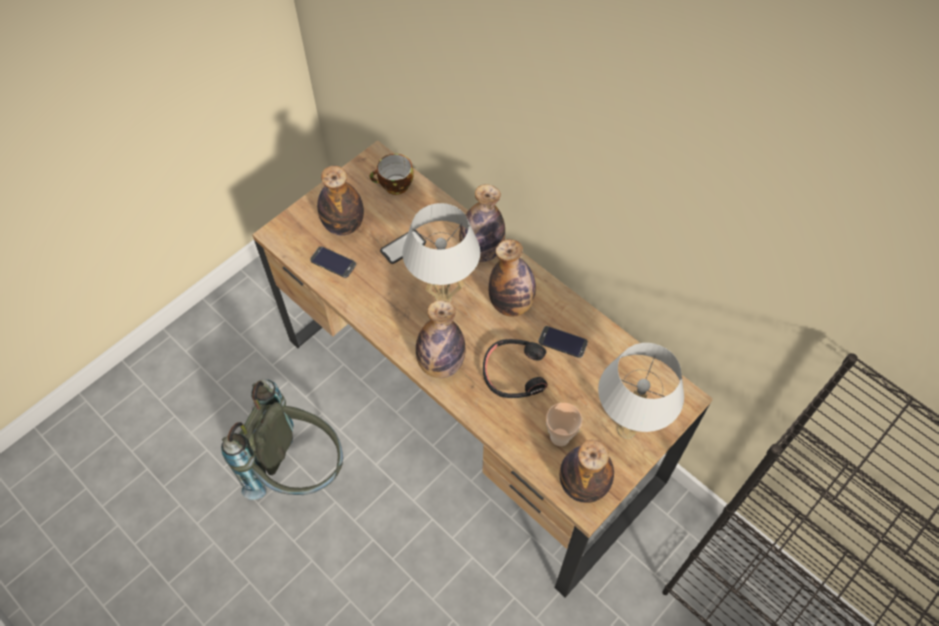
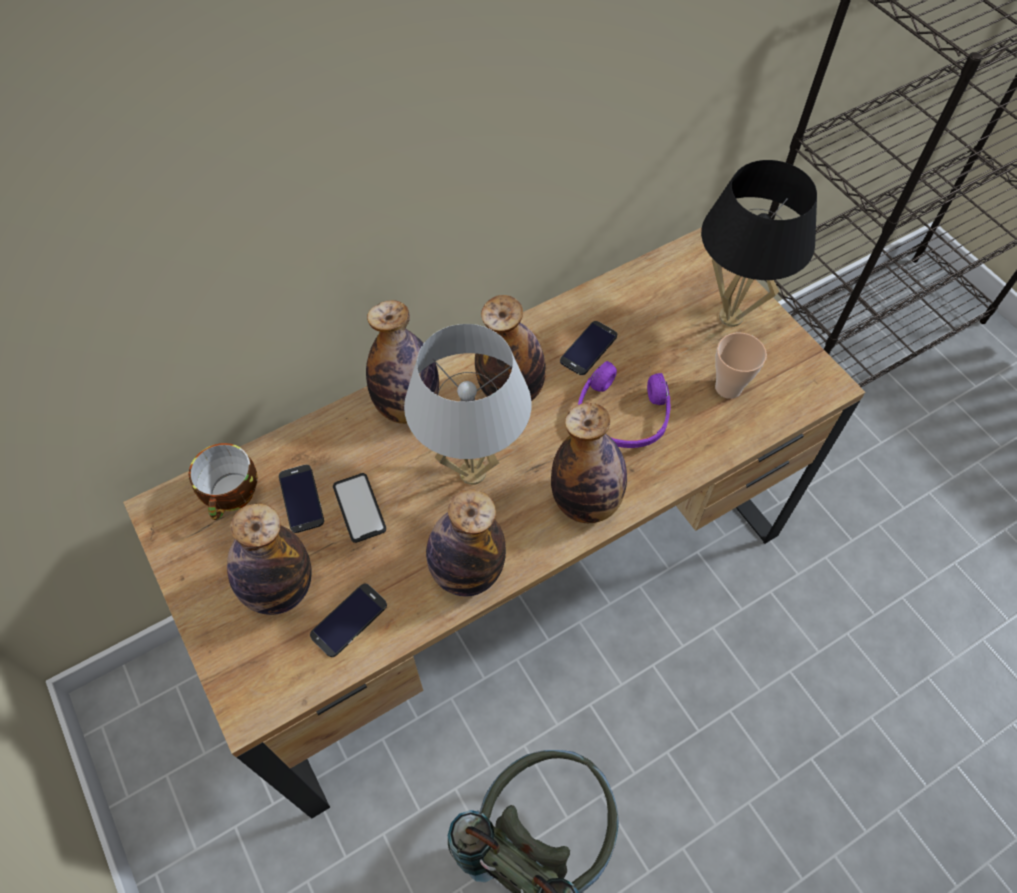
camera: 75 degrees left, 0 degrees up
black headphones [483,339,548,398] -> purple headphones [578,361,670,448]
bottle [560,440,614,503] -> bottle moved to [426,489,506,597]
white table lamp [598,343,684,439] -> black table lamp [701,160,817,327]
none -> phone [279,465,324,533]

